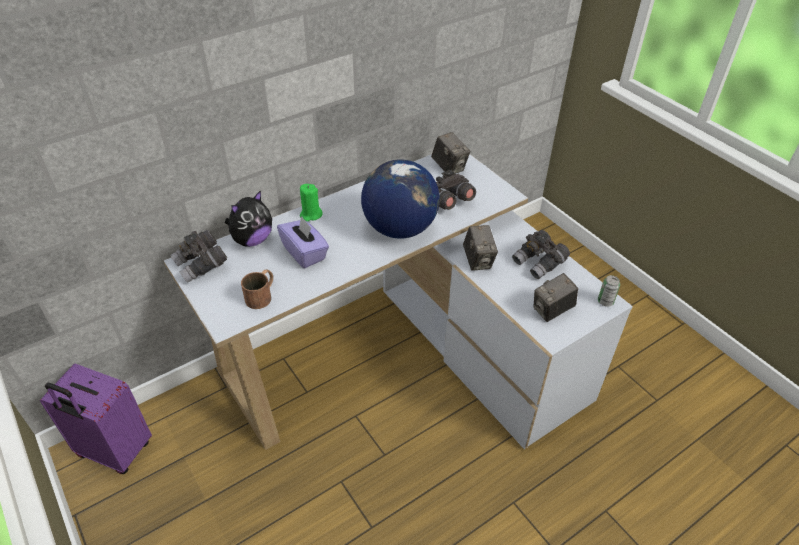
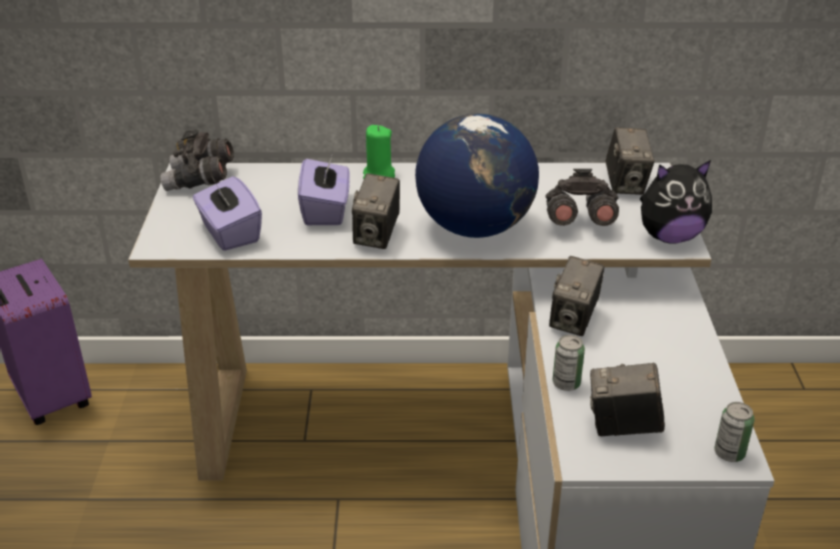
camera: 35 degrees right, 10 degrees down
plush toy [225,190,272,247] -> plush toy moved to [640,160,712,244]
brown mug [241,270,273,309] -> purple tissue box [193,176,262,251]
grey binoculars [512,230,570,279] -> none
none -> camera [352,173,400,249]
none -> can [553,335,585,391]

